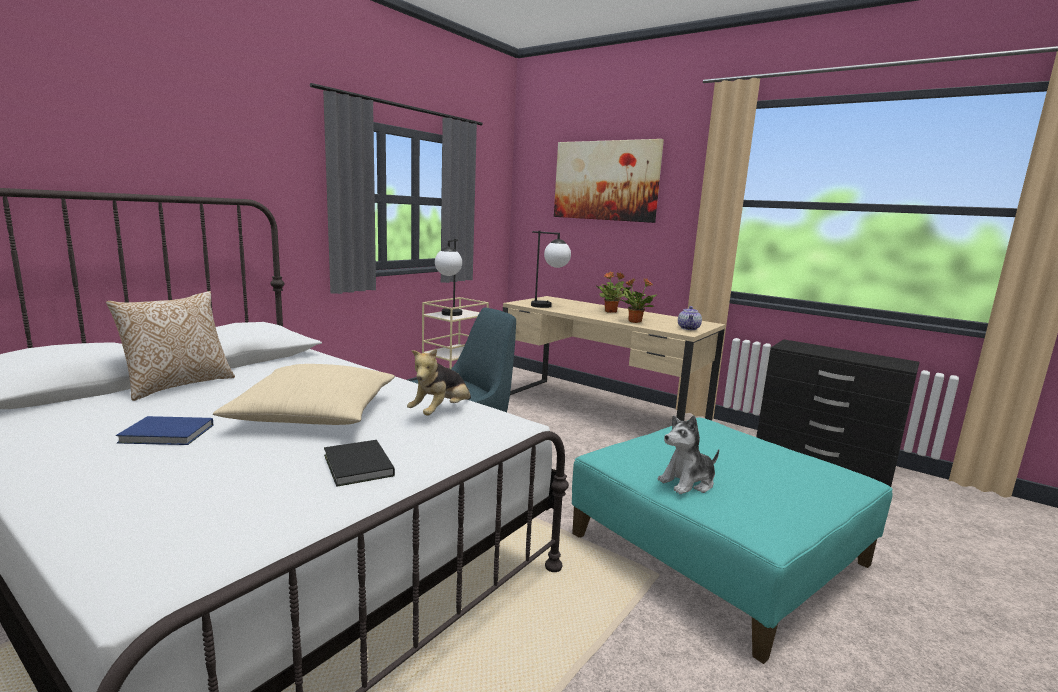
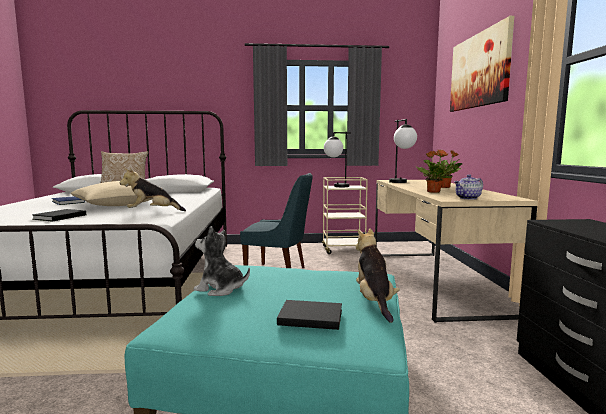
camera: 50 degrees right, 5 degrees down
none -> black book [277,300,342,330]
none -> plush toy [355,228,400,323]

